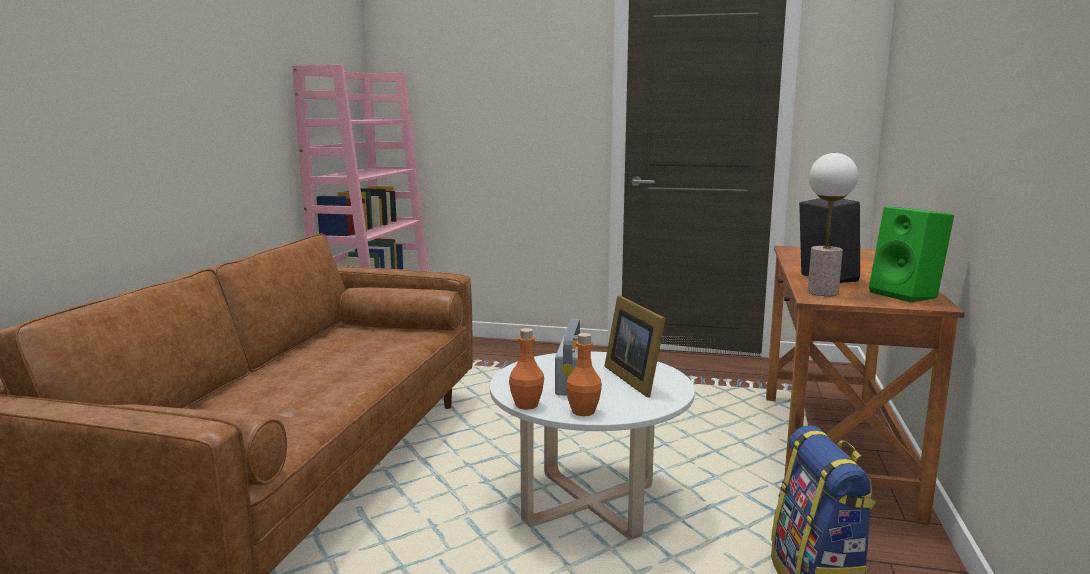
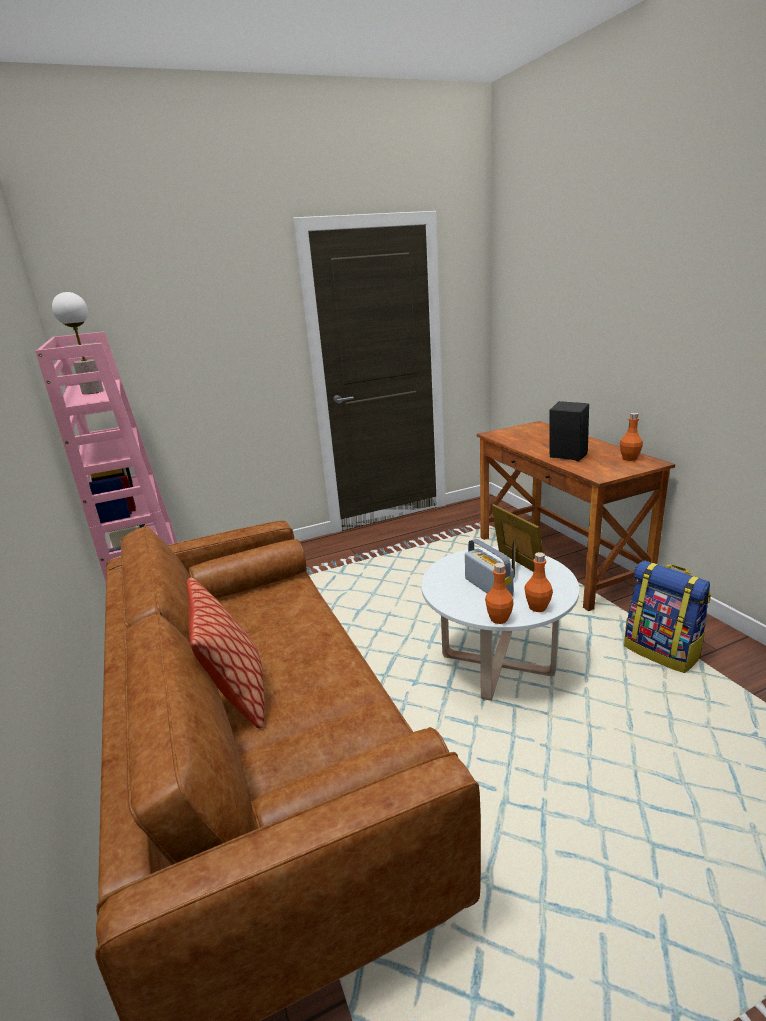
camera: 35 degrees left, 10 degrees up
picture frame [604,296,666,398] -> picture frame turned 150 degrees counterclockwise [492,504,543,576]
table lamp [808,153,858,296] -> table lamp moved to [52,292,104,394]
green speaker [869,206,954,303] -> orange bottle [620,413,643,461]
none -> pillow [187,577,265,729]

